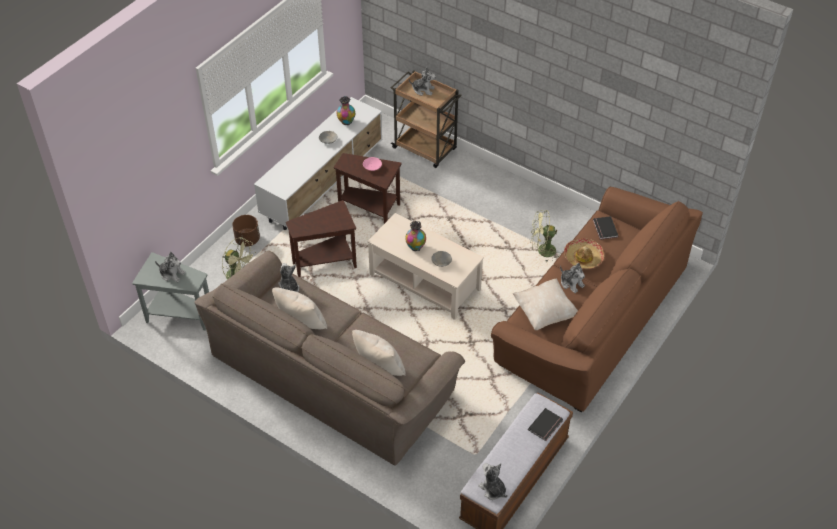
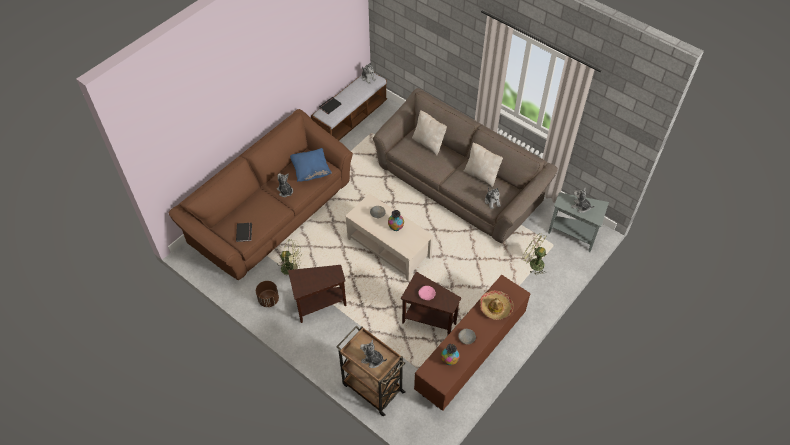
camera: 175 degrees left, 5 degrees up
brown planter [232,215,260,247] -> brown planter moved to [256,281,279,307]
white tv stand [254,97,383,230] -> brown tv stand [414,275,531,411]
brown side table [286,200,357,277] -> brown side table moved to [288,265,347,323]
beige pillow [513,279,578,330] -> blue pillow [290,148,332,182]
hat [564,238,604,269] -> hat moved to [480,291,514,320]

